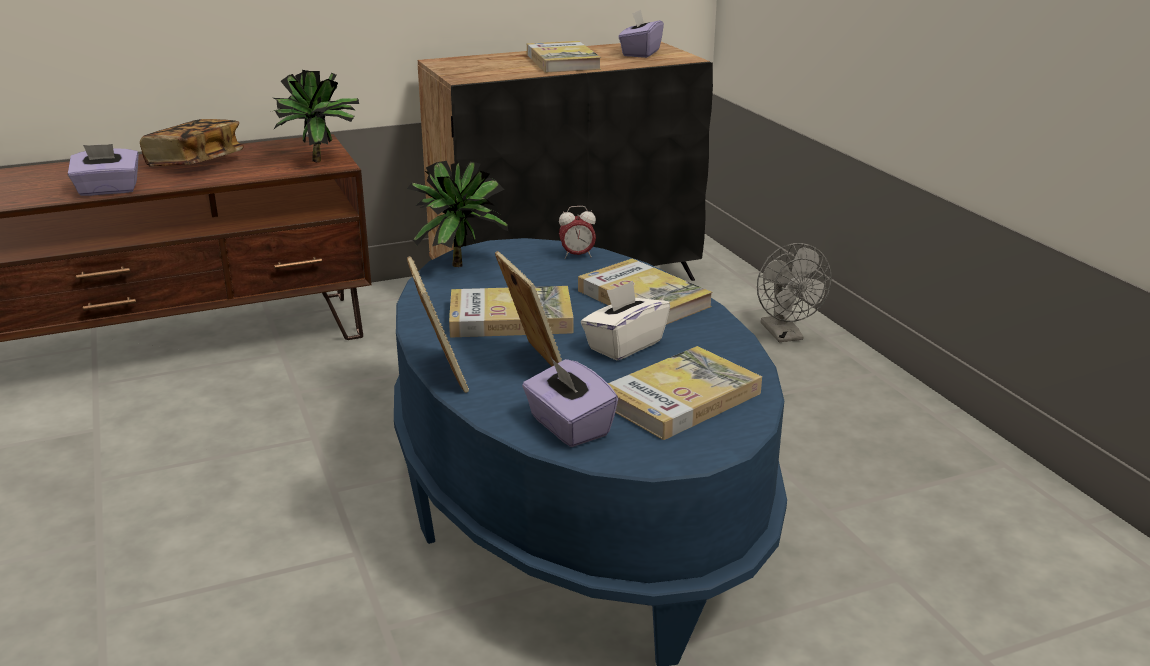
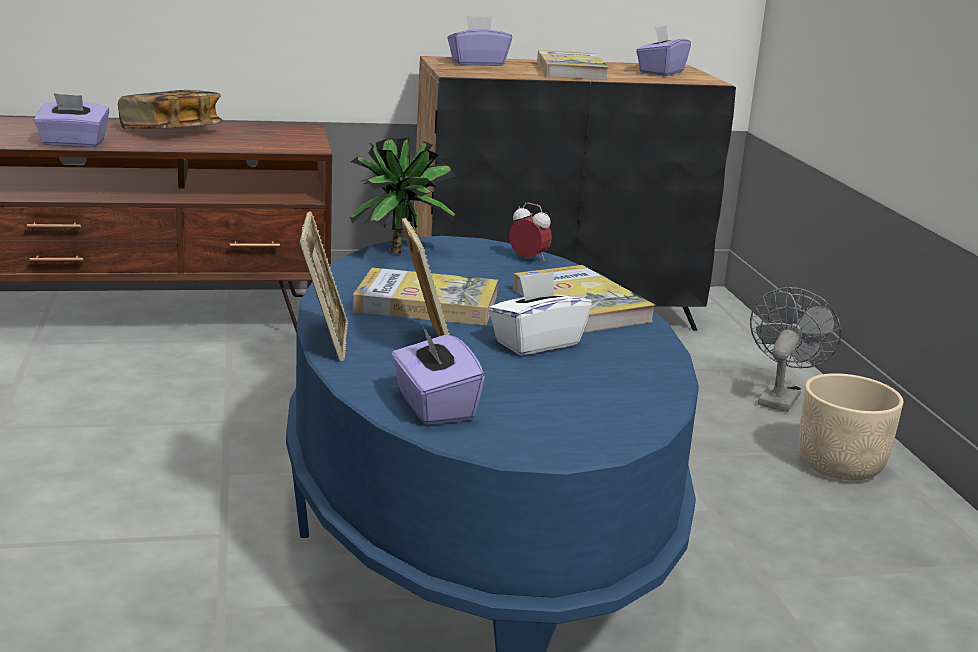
camera: 10 degrees right, 5 degrees down
potted plant [270,70,359,162] -> none
alarm clock [559,206,596,259] -> alarm clock turned 150 degrees counterclockwise [509,203,552,262]
book [608,346,762,440] -> none
grey fan [757,243,831,342] -> grey fan turned 150 degrees counterclockwise [750,287,841,412]
none -> purple tissue box [447,16,512,66]
none -> beige planter [799,373,903,481]

